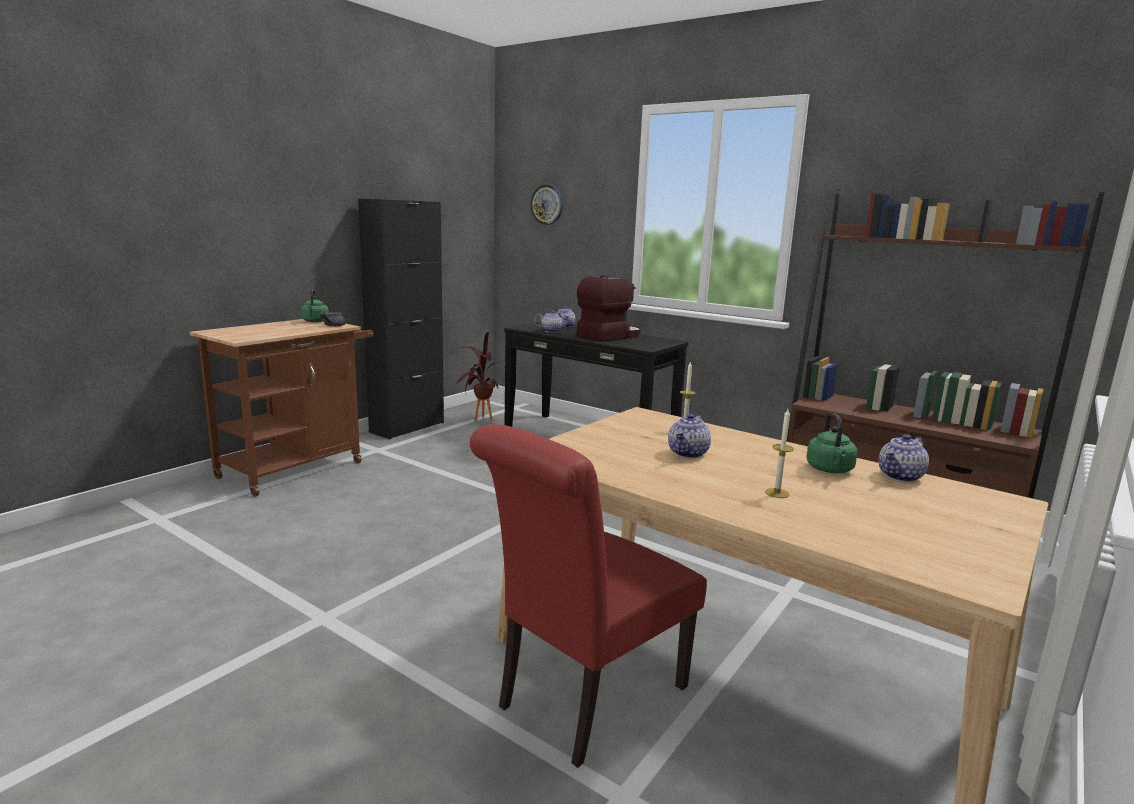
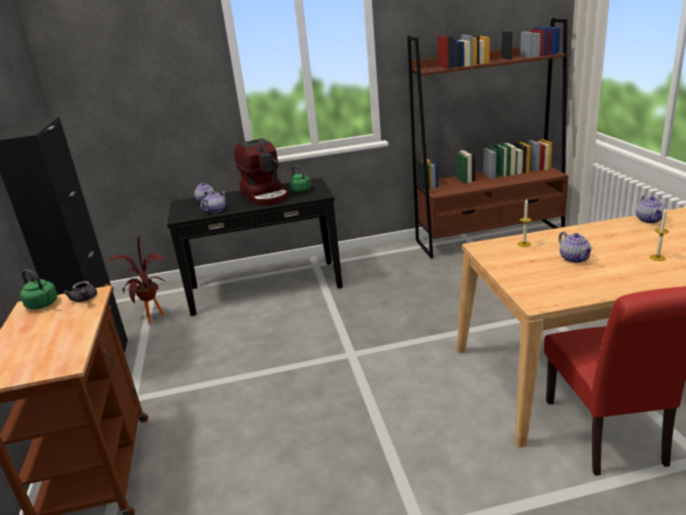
camera: 45 degrees left, 10 degrees up
wall clock [530,185,563,225] -> none
coffee machine [577,275,641,342] -> coffee machine turned 150 degrees clockwise [234,138,289,206]
green kettle [806,412,858,473] -> green kettle moved to [289,165,311,192]

